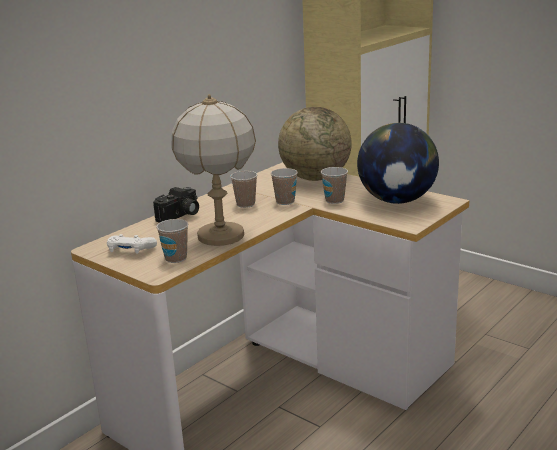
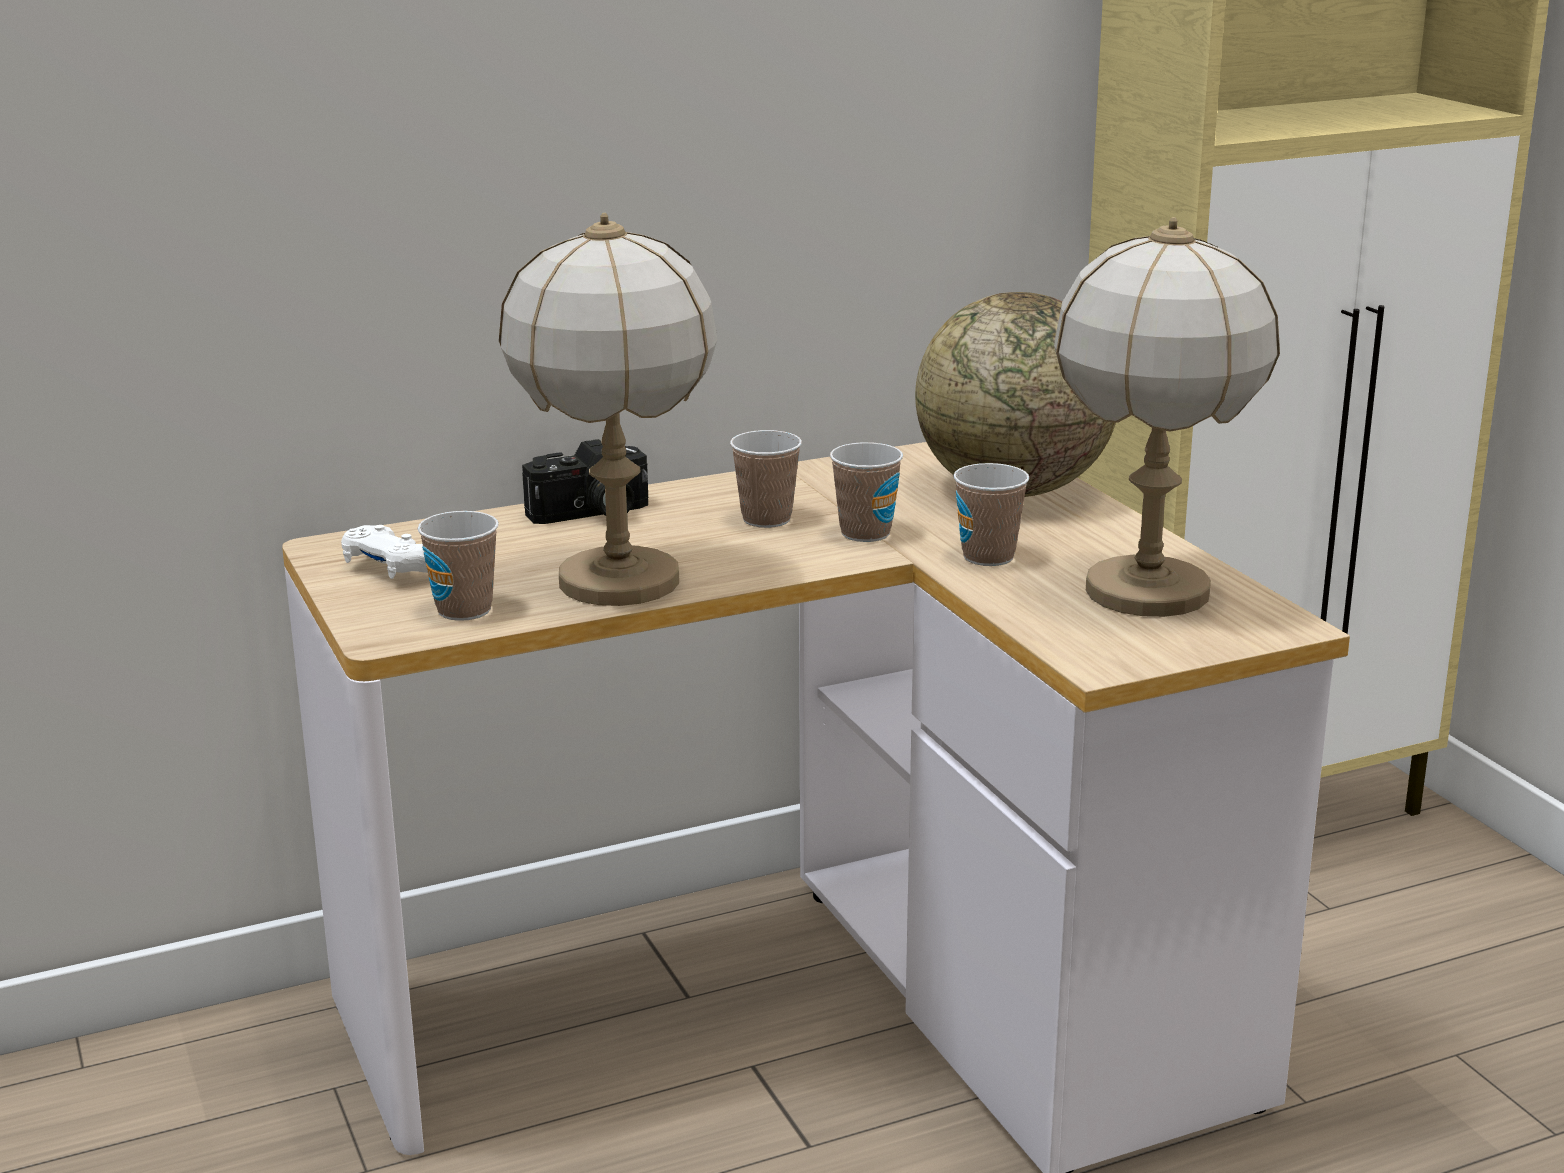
camera: 25 degrees right, 0 degrees up
globe [357,123,439,204] -> table lamp [1054,217,1280,617]

